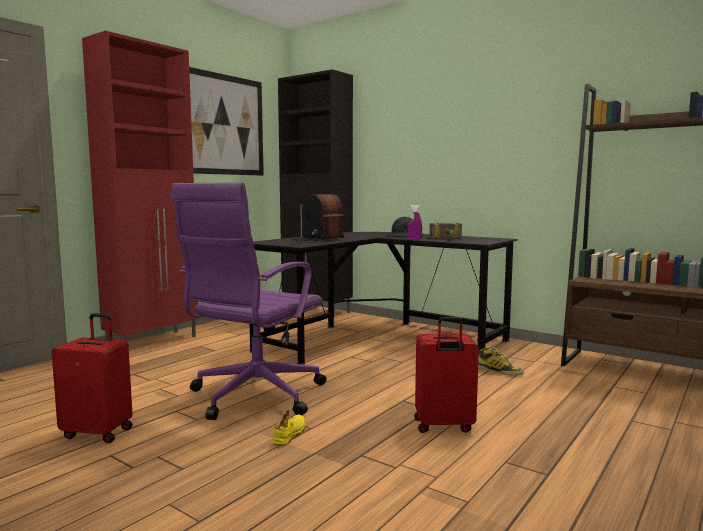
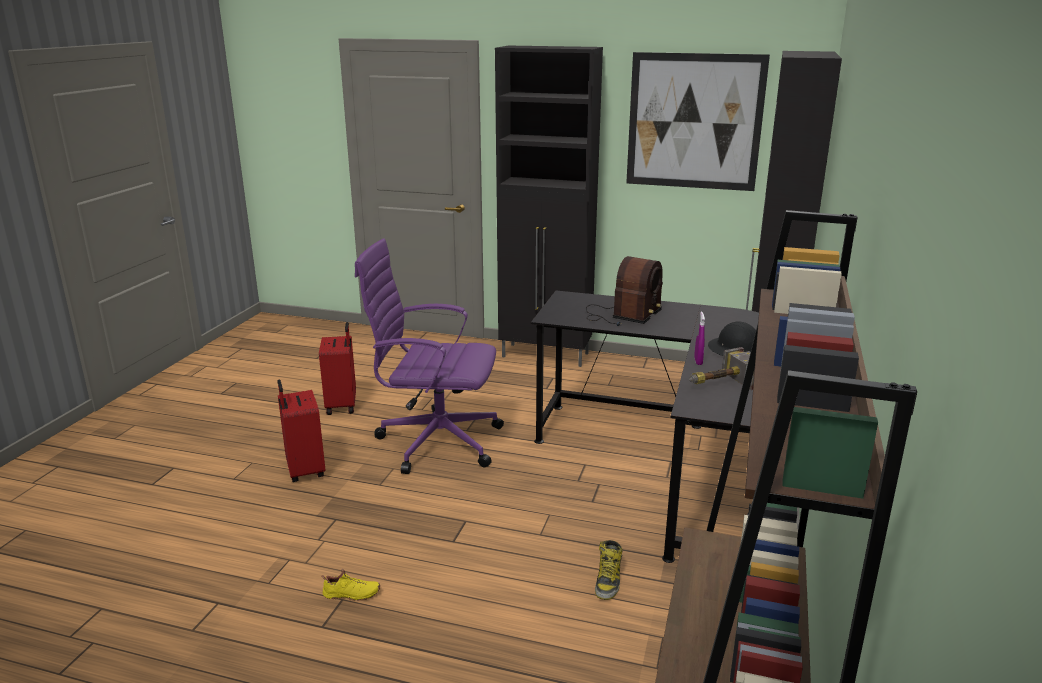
camera: 70 degrees right, 15 degrees up
red cabinet [82,31,199,341] -> black cabinet [495,46,603,367]
yellow shoe [273,409,305,446] -> yellow shoe moved to [321,569,380,601]
red suitcase [414,317,479,433] -> red suitcase moved to [277,380,325,482]

